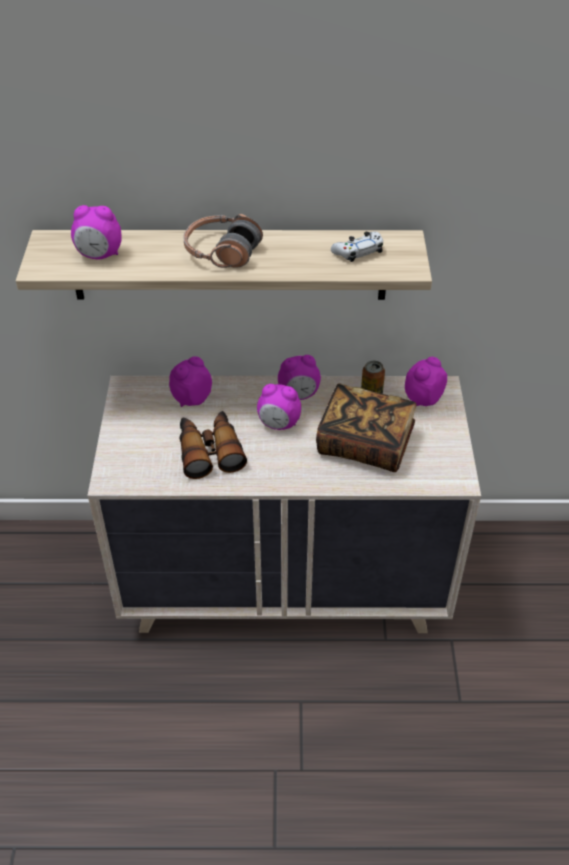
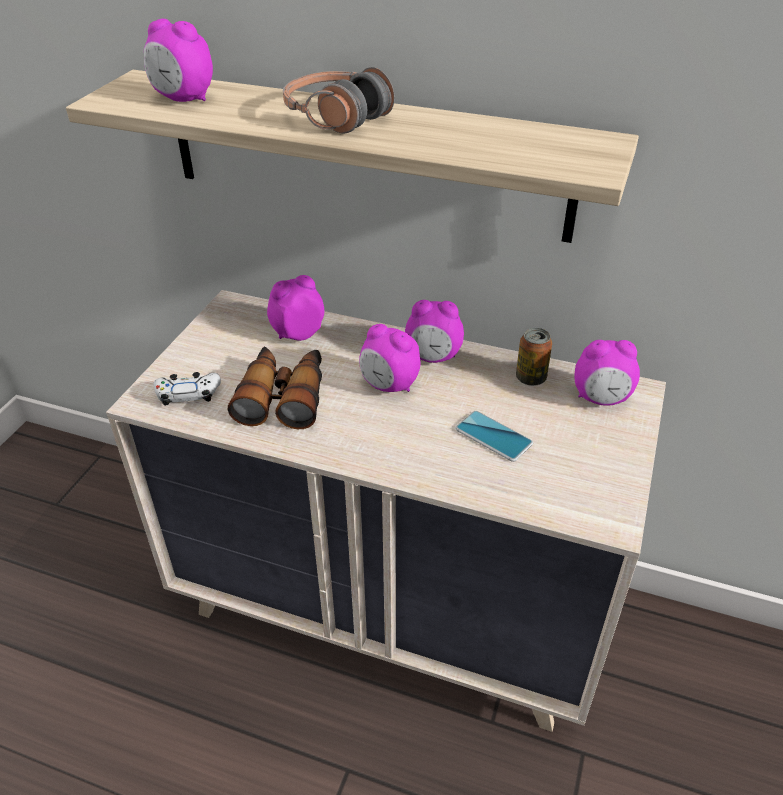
camera: 20 degrees right, 5 degrees down
book [316,383,417,472] -> phone [455,411,533,462]
white game controller [331,232,383,262] -> white game controller moved to [153,372,221,406]
alarm clock [405,357,447,406] -> alarm clock turned 150 degrees counterclockwise [575,340,640,406]

